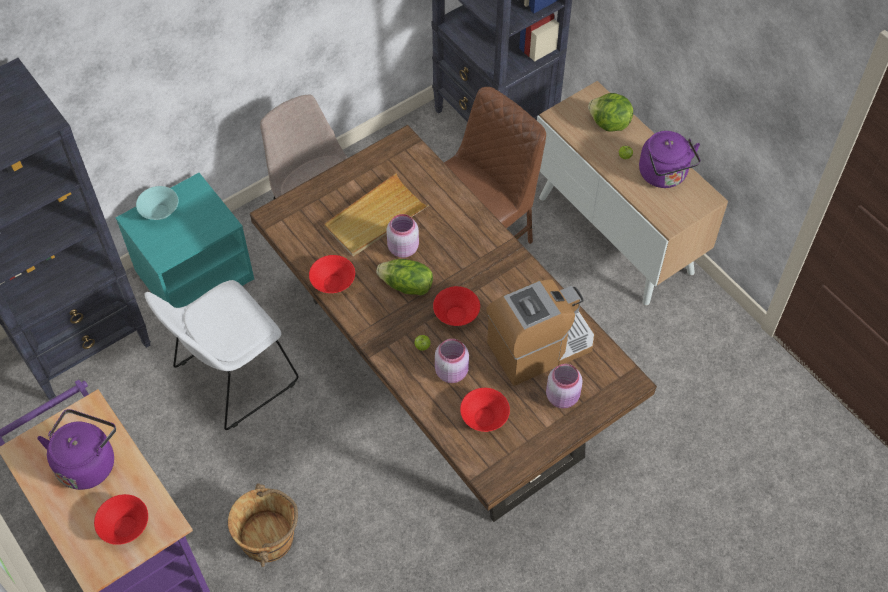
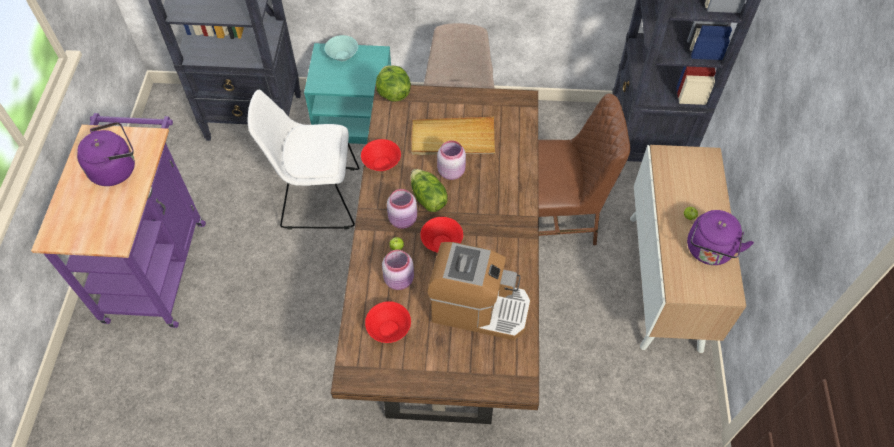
camera: 40 degrees right, 0 degrees up
red bowl [94,494,148,545] -> none
brown bucket [228,483,298,567] -> none
pink jar [546,364,583,408] -> pink jar moved to [387,189,417,229]
lettuce [588,93,633,132] -> lettuce moved to [376,65,411,102]

